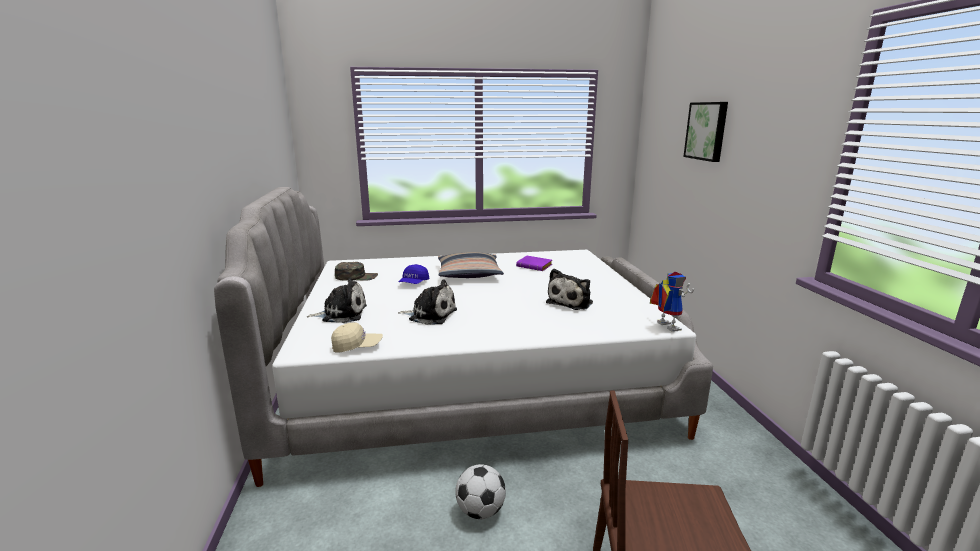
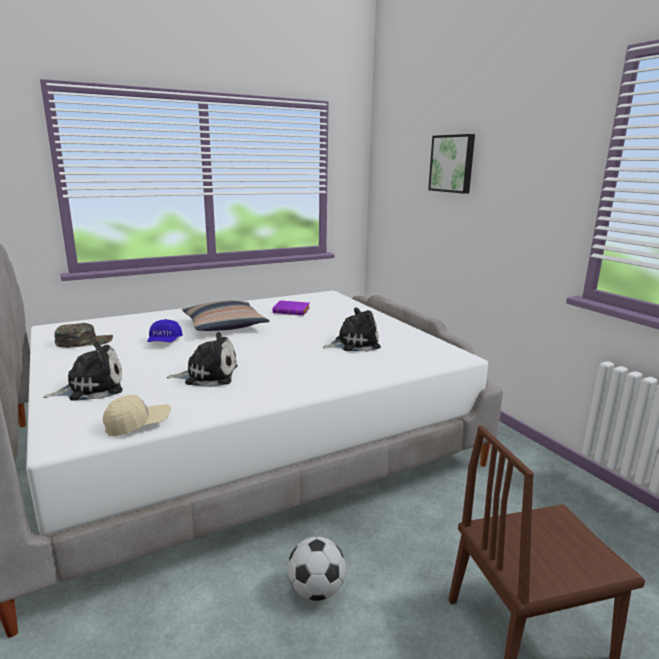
camera: 20 degrees left, 0 degrees up
plush toy [546,269,593,310] -> plush toy turned 120 degrees counterclockwise [322,307,381,352]
toy robot [650,272,694,332] -> none

